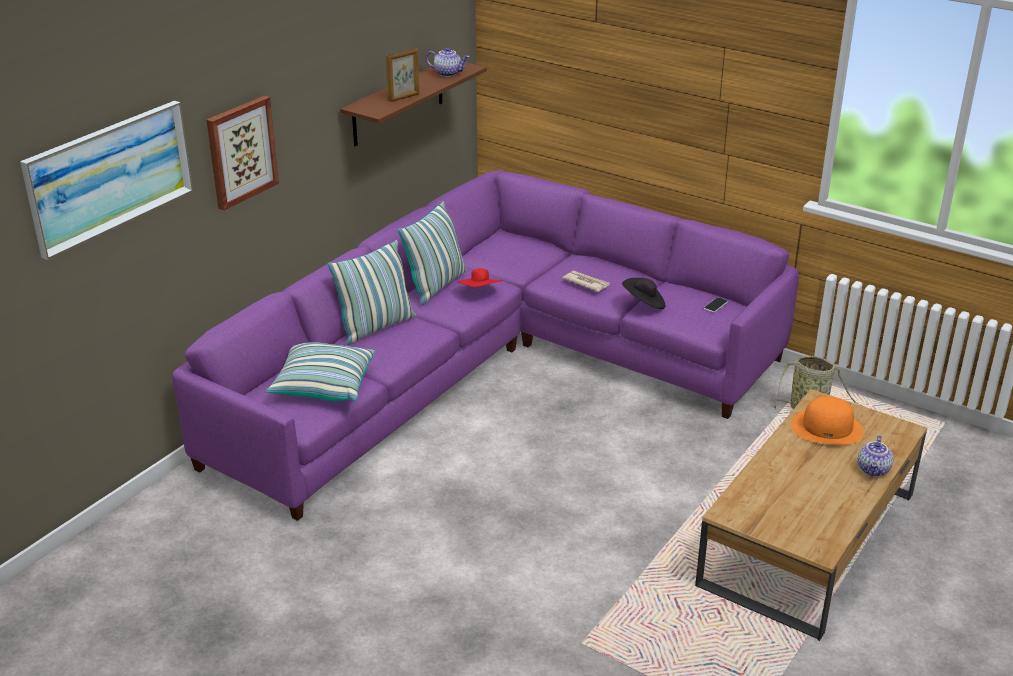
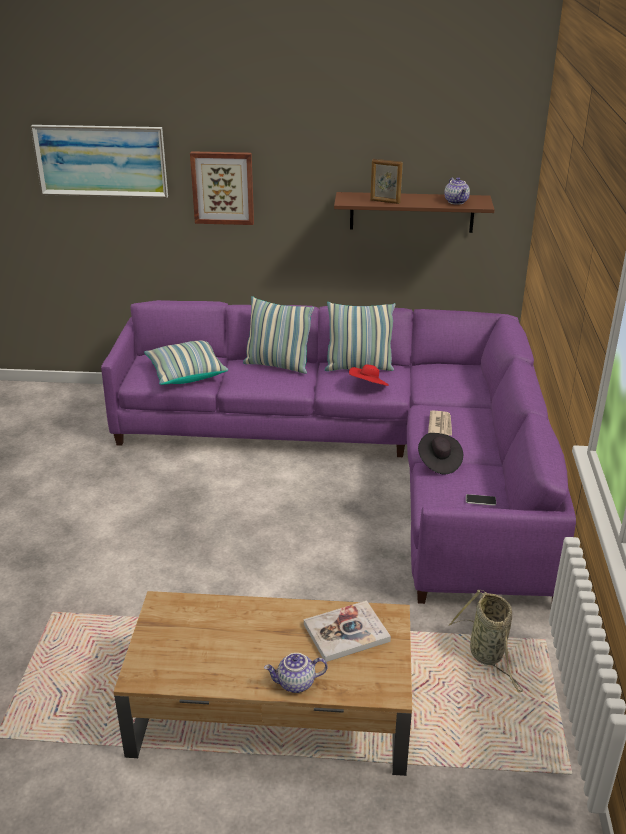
camera: 60 degrees right, 0 degrees up
orange hat [791,396,864,445] -> book [304,600,391,662]

